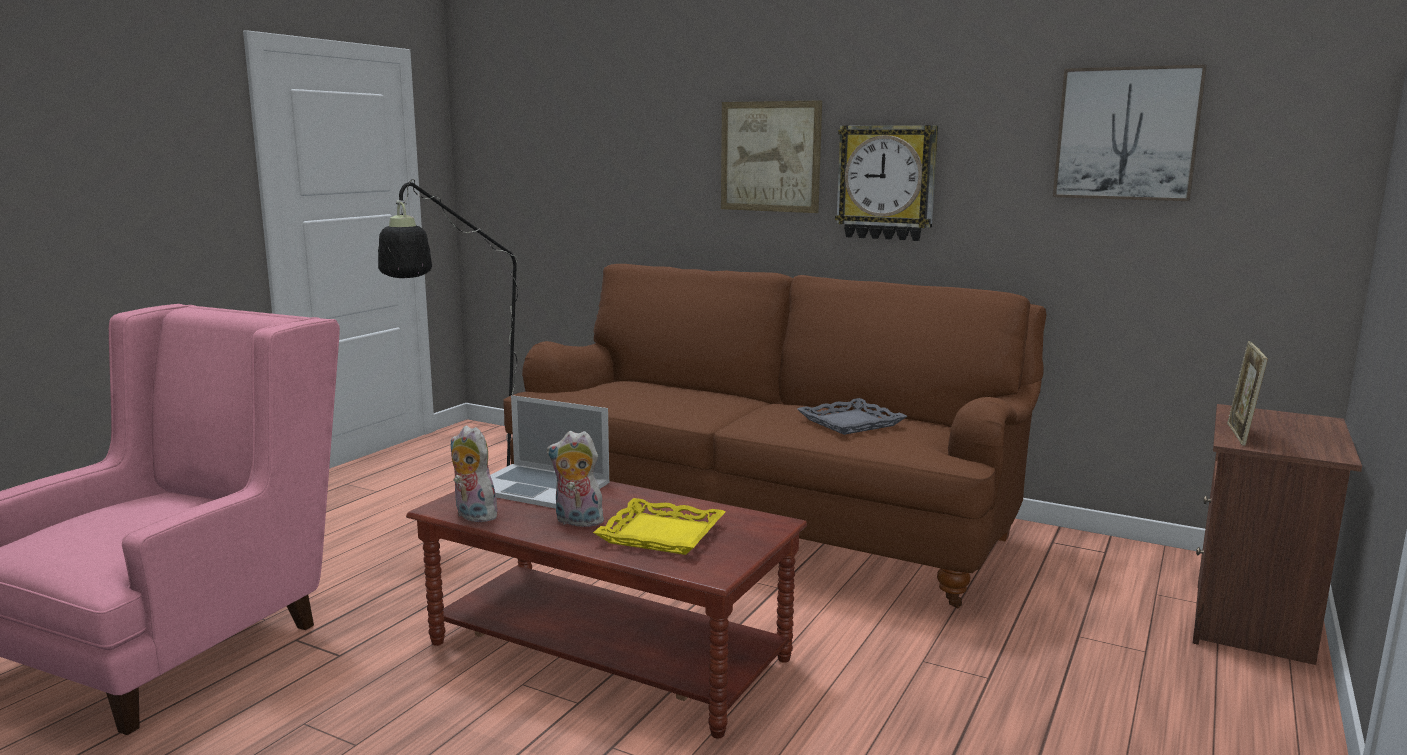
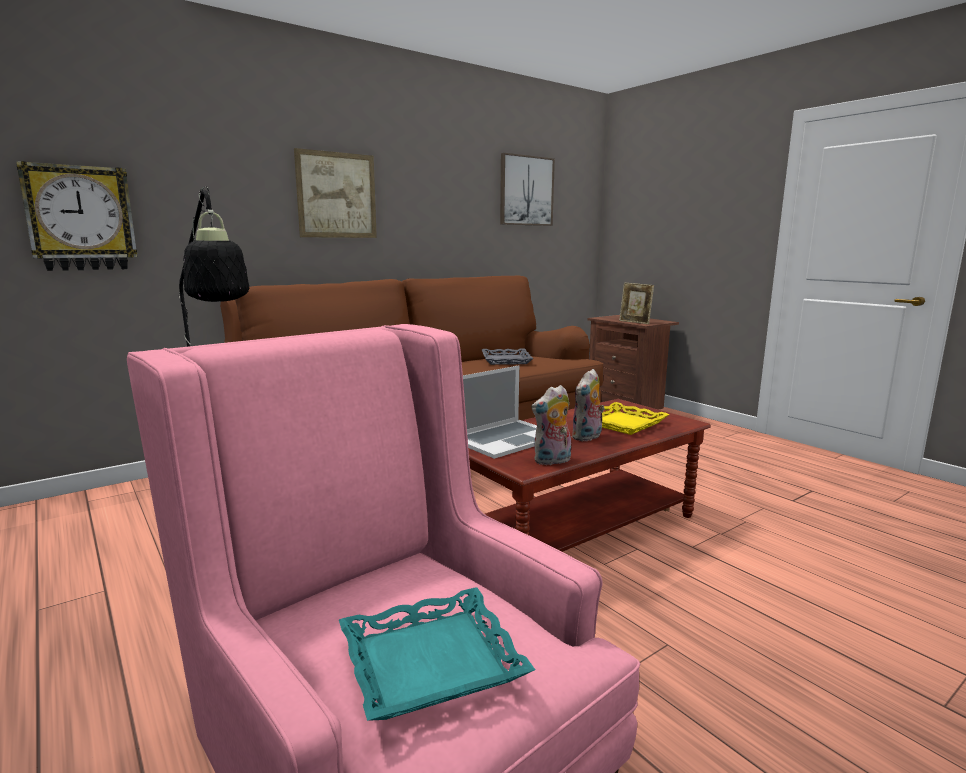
camera: 65 degrees left, 0 degrees up
wall clock [835,125,938,241] -> wall clock moved to [16,161,138,271]
none -> turquoise tray [339,587,535,721]

